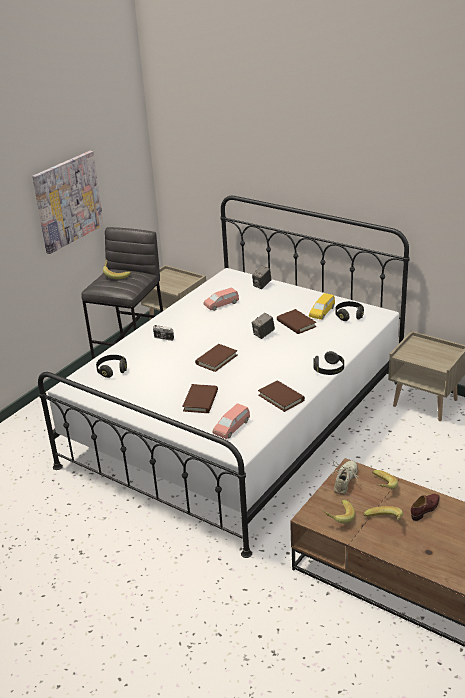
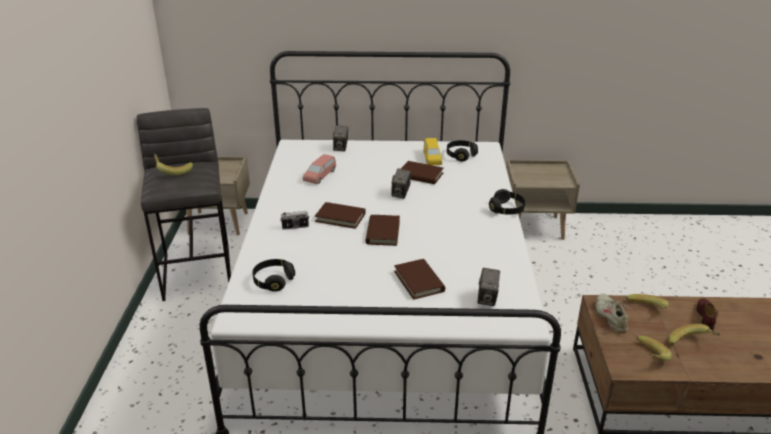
camera: 35 degrees left, 0 degrees up
picture [32,151,104,254] -> none
pink toy car [213,403,250,439] -> camera [477,268,500,306]
brown book [258,380,305,412] -> brown book moved to [315,202,366,229]

